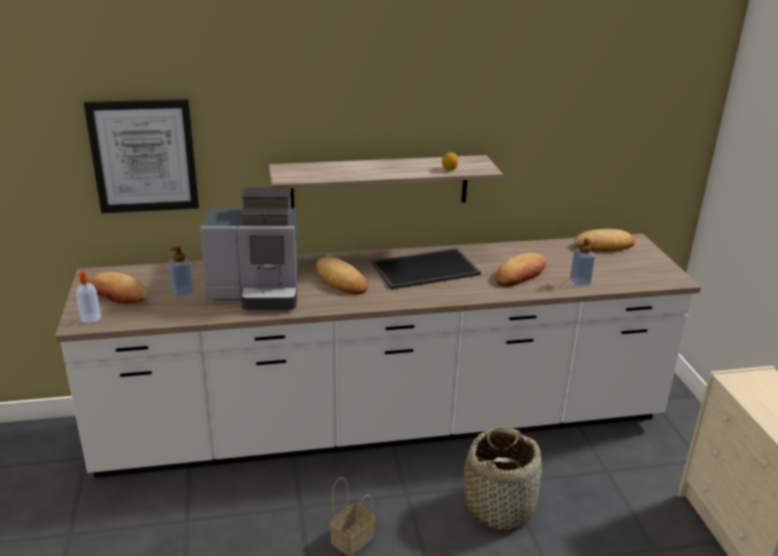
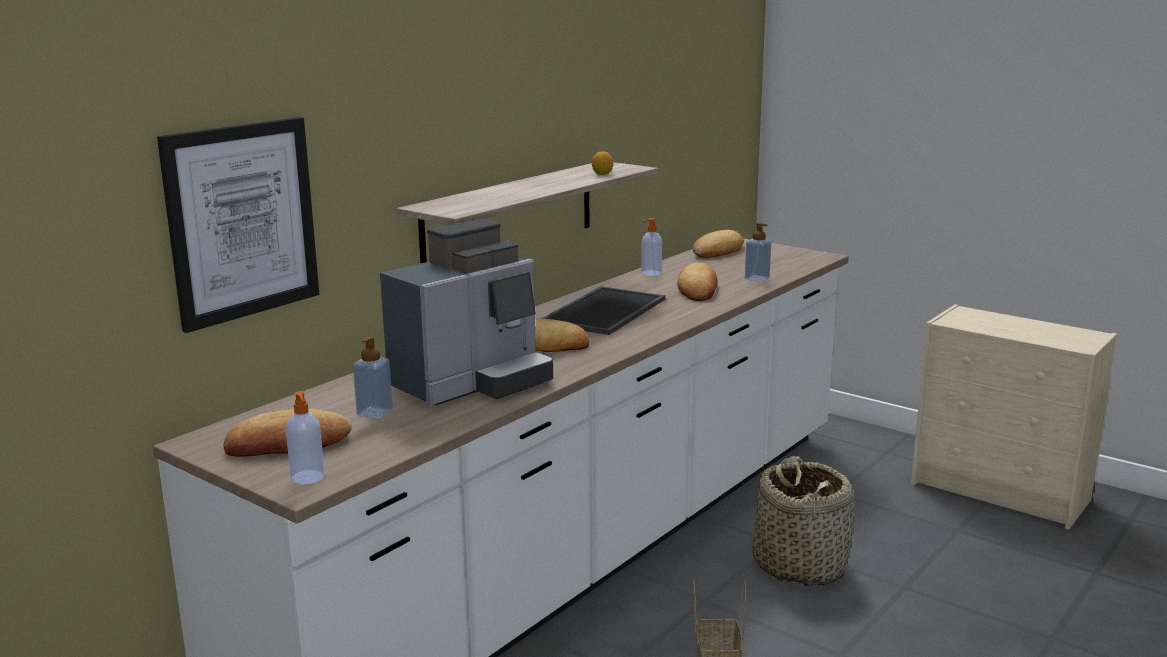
camera: 40 degrees left, 10 degrees down
none -> soap dispenser [642,218,662,276]

